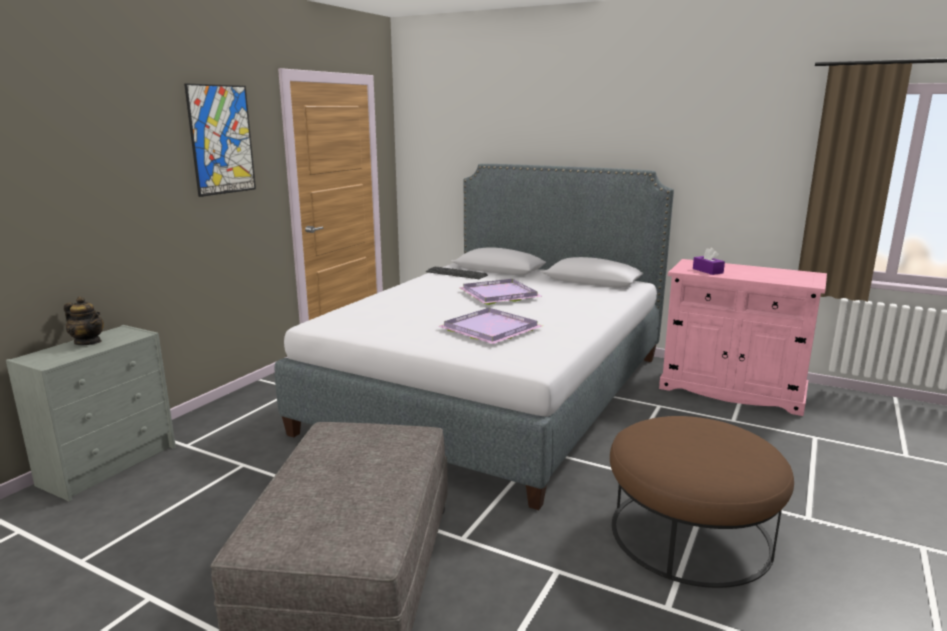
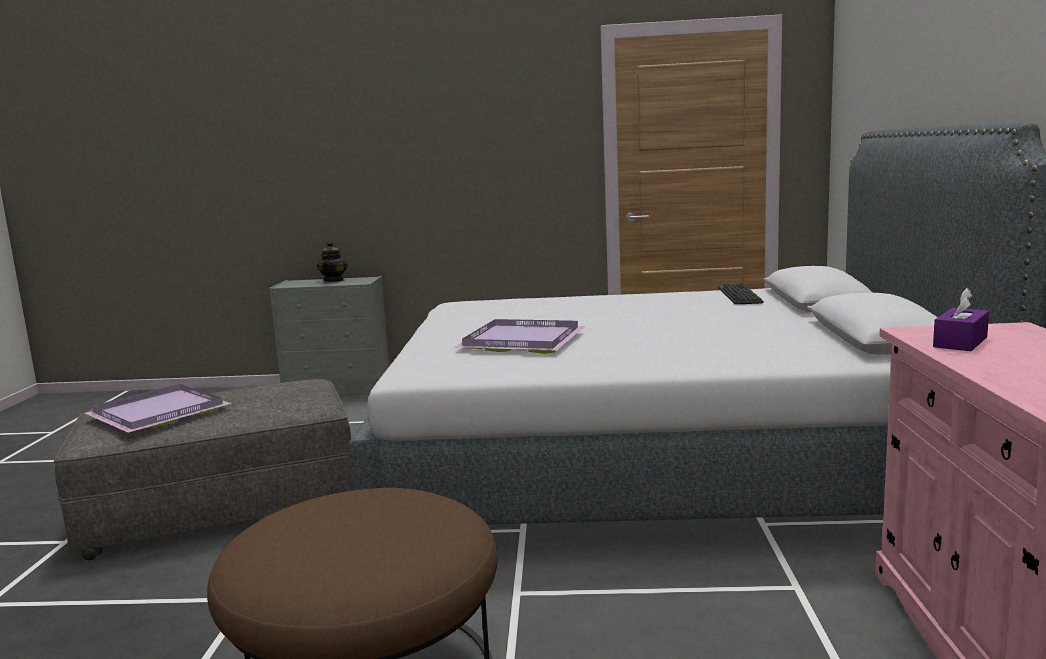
camera: 65 degrees right, 5 degrees down
picture [184,83,256,197] -> none
purple tray [458,279,543,305] -> purple tray moved to [85,384,232,433]

